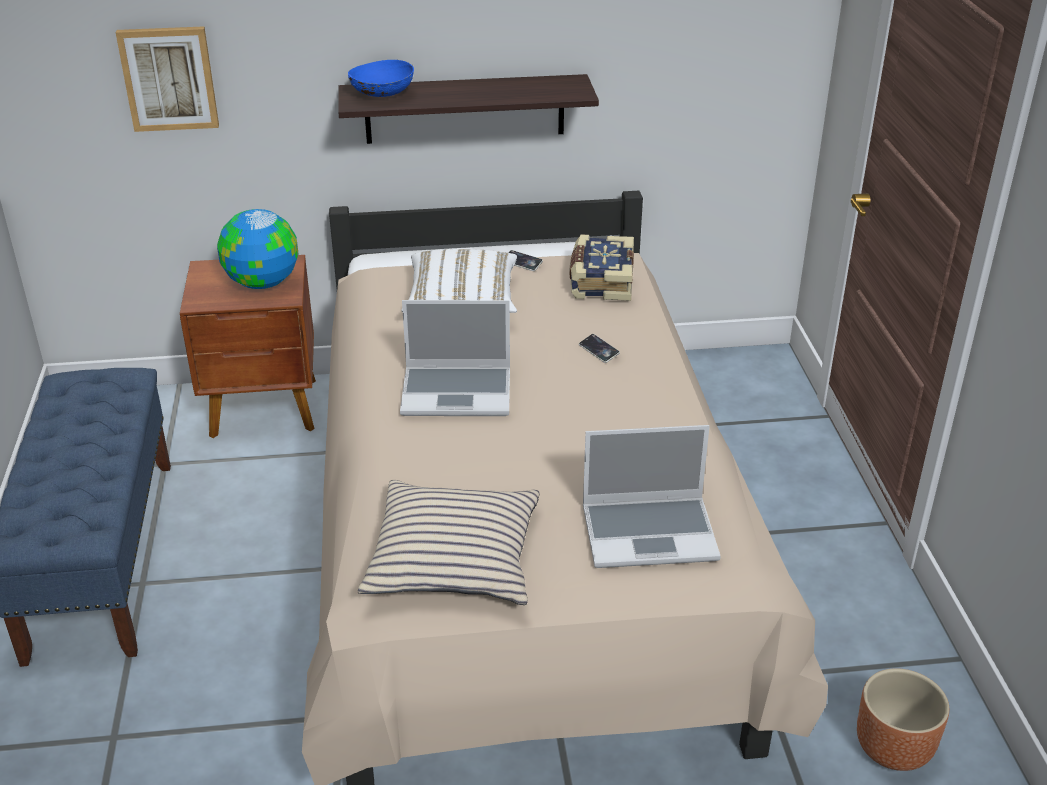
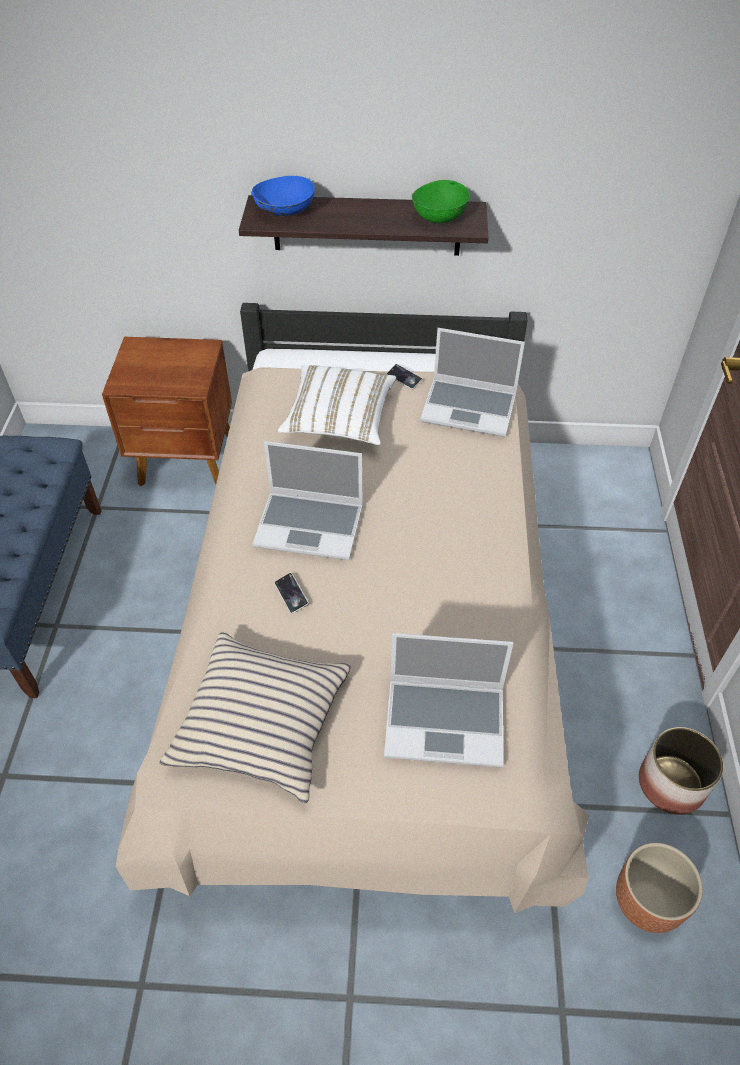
camera: 10 degrees right, 15 degrees up
picture [116,26,219,132] -> none
globe [217,209,299,289] -> none
book [569,235,634,301] -> laptop [420,328,525,437]
phone [579,334,620,363] -> phone moved to [274,573,309,614]
none -> green bowl [412,180,470,223]
none -> planter [639,727,723,815]

